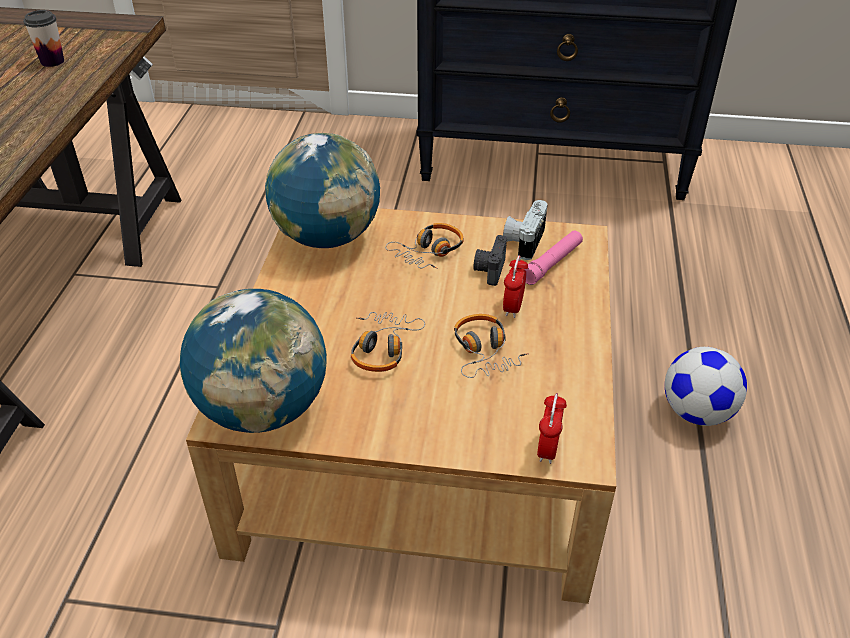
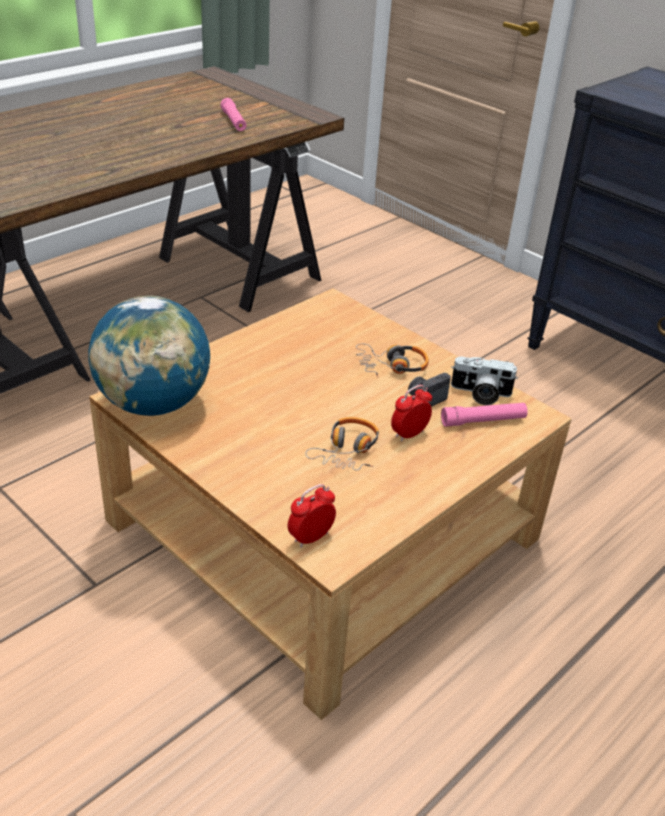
camera: 35 degrees right, 5 degrees down
cup [23,10,64,67] -> pink flashlight [221,98,246,131]
globe [265,133,380,248] -> none
headphones [351,312,425,372] -> none
camera [503,200,548,260] -> camera turned 135 degrees counterclockwise [451,357,518,405]
football [665,347,747,426] -> none

